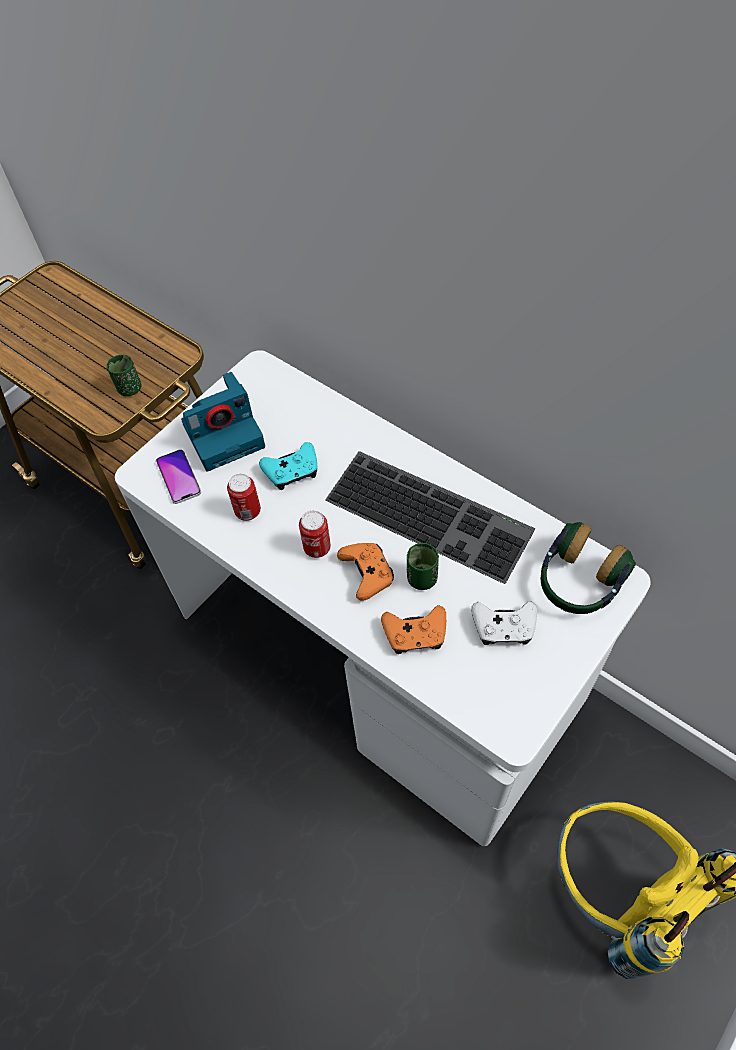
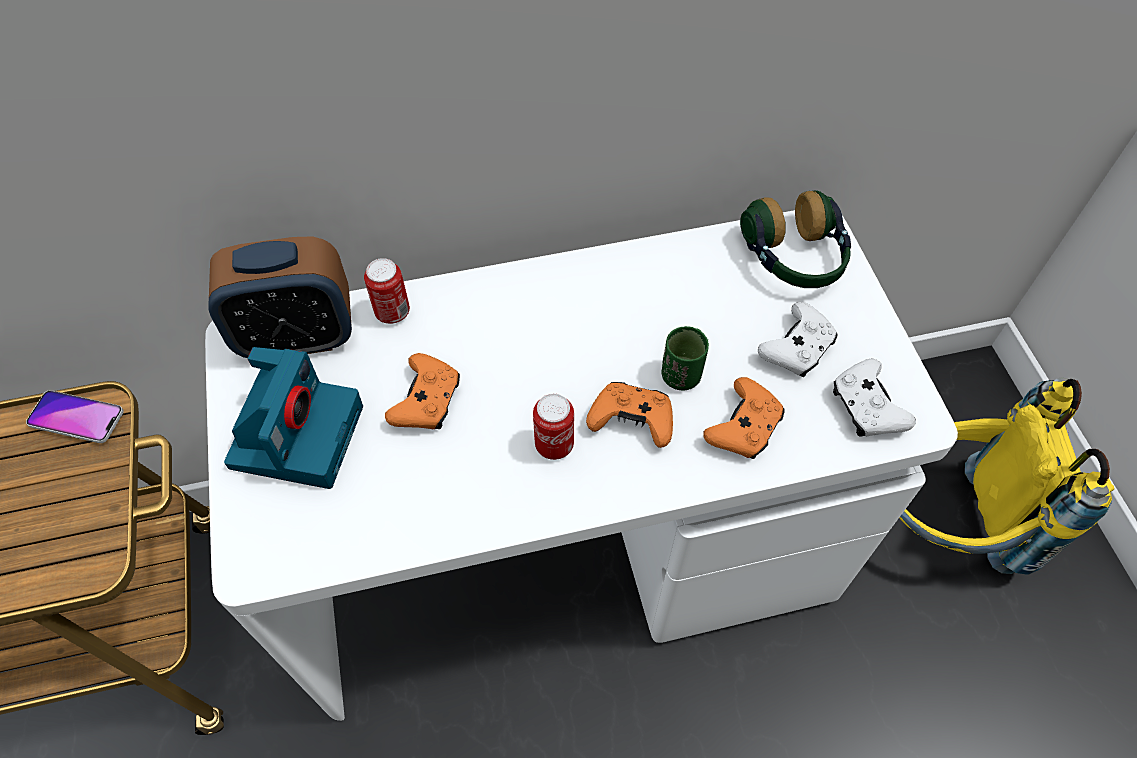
camera: 55 degrees left, 0 degrees up
green cup [107,355,141,396] -> none
phone [156,449,201,504] -> phone moved to [26,390,124,443]
can [227,474,261,521] -> can moved to [364,258,410,324]
turquoise game controller [259,442,318,490] -> orange game controller [385,353,460,429]
keyboard [325,451,535,584] -> none
none -> alarm clock [208,236,352,358]
none -> white game controller [833,358,916,437]

